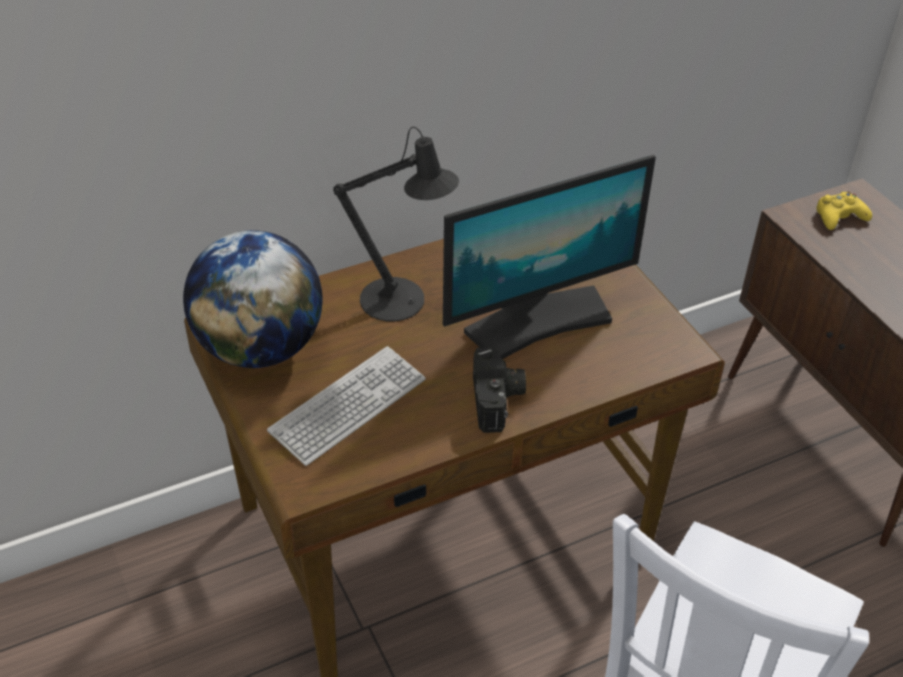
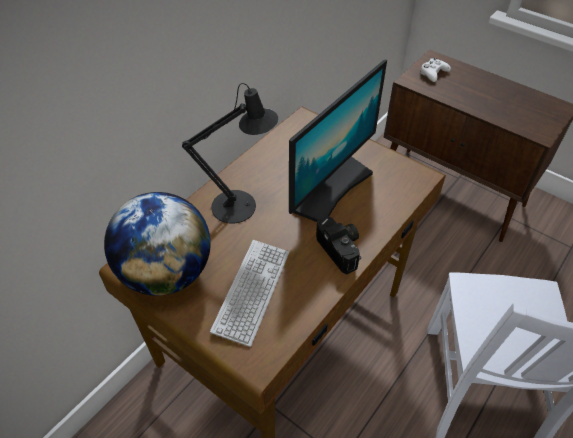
camera: 25 degrees left, 5 degrees up
yellow game controller [817,191,872,230] -> white game controller [420,58,451,82]

